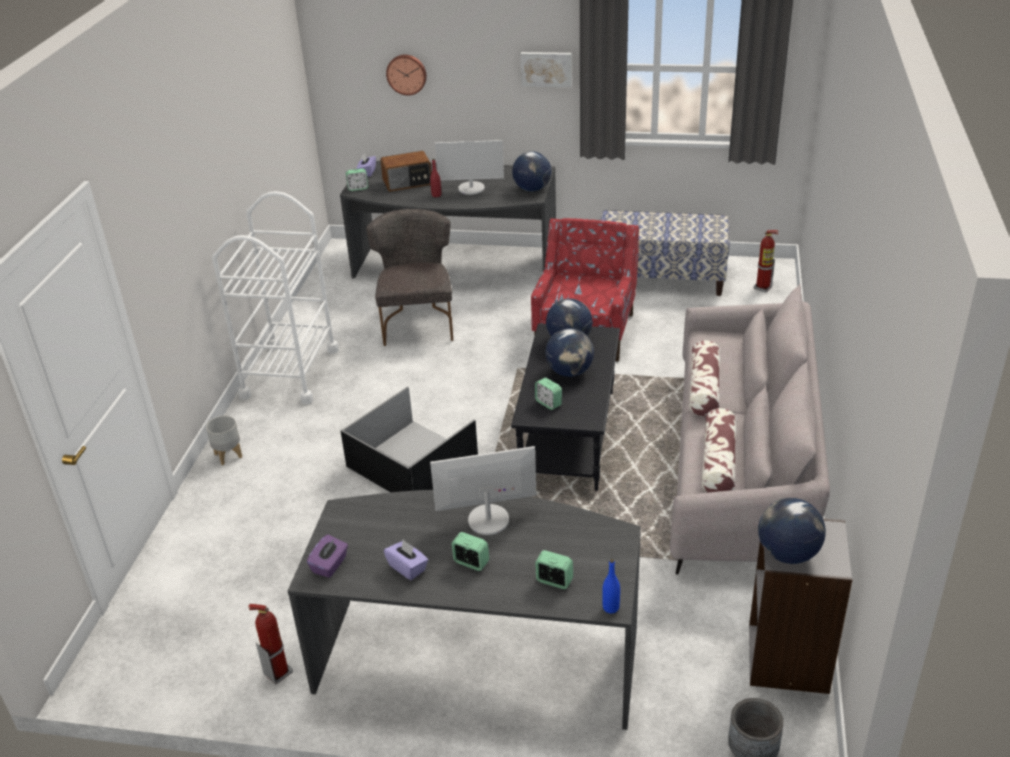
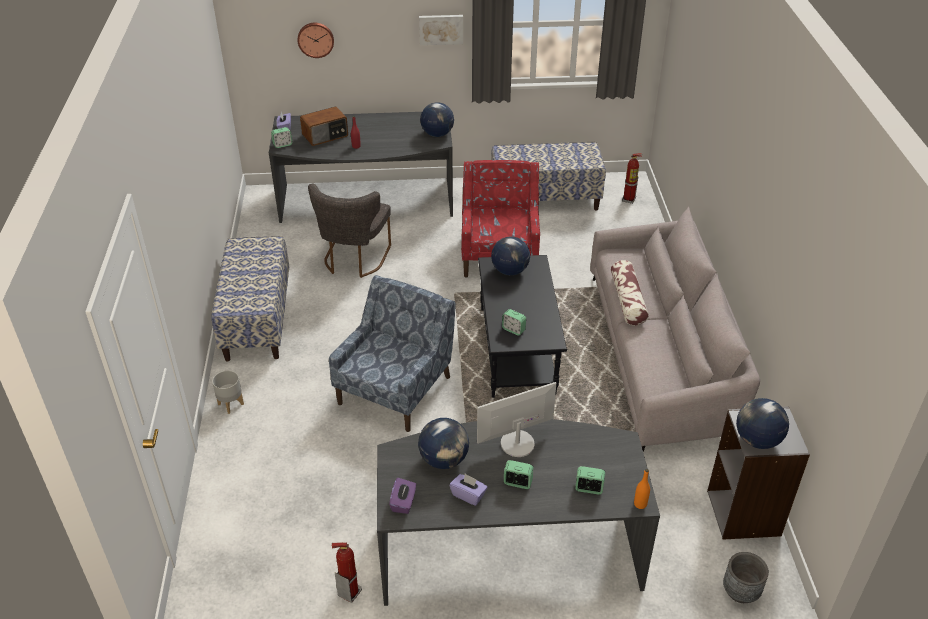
camera: 15 degrees left, 5 degrees up
white cart [212,191,339,404] -> bench [211,236,289,361]
black storage box [341,387,478,493] -> blue armchair [329,275,456,432]
grey chair [366,209,453,346] -> grey chair turned 150 degrees counterclockwise [308,184,391,278]
monitor [435,140,504,195] -> none
globe [545,328,594,377] -> globe moved to [418,418,469,469]
blue bottle [602,559,620,613] -> orange bottle [634,469,650,509]
pillow [701,408,737,493] -> none

